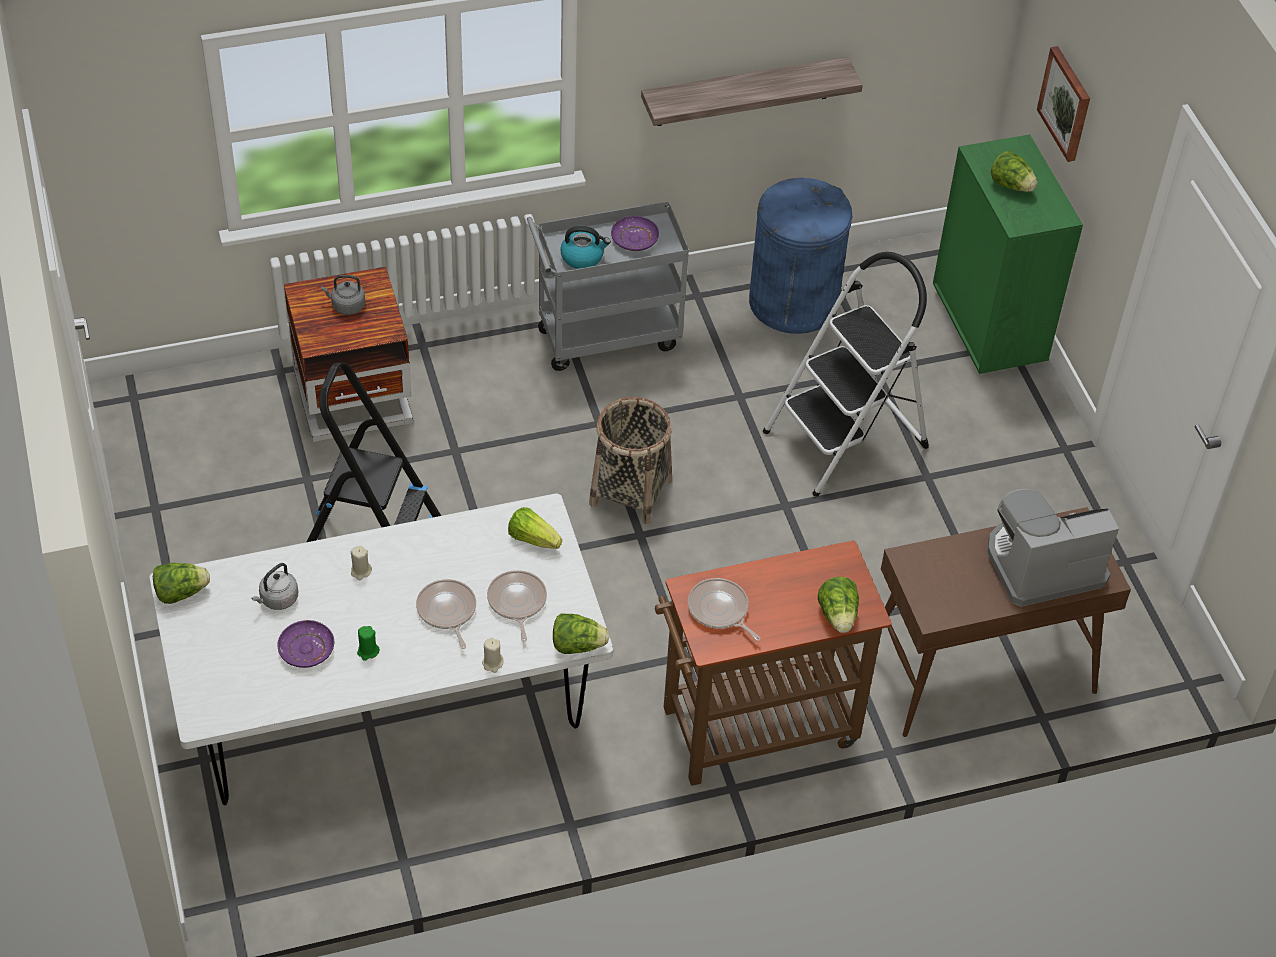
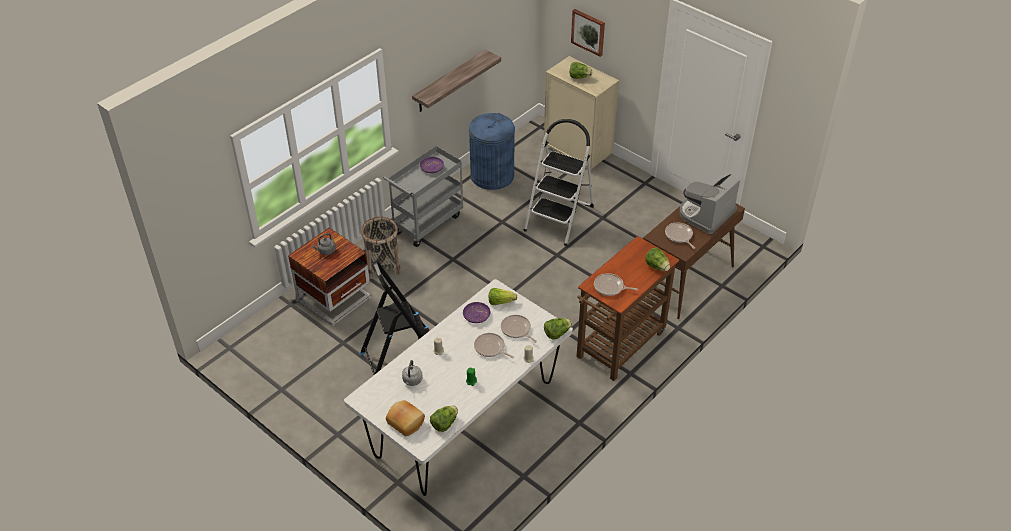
camera: 30 degrees left, 5 degrees down
lettuce [153,563,210,604] -> lettuce moved to [430,405,458,432]
purple plate [277,620,334,668] -> purple plate moved to [463,302,490,323]
kettle [560,226,611,269] -> none
basket [589,397,672,524] -> basket moved to [361,217,401,279]
green cabinet [933,134,1083,374] -> beige cabinet [544,56,619,169]
none -> bread [386,400,425,436]
none -> frying pan [665,222,695,249]

